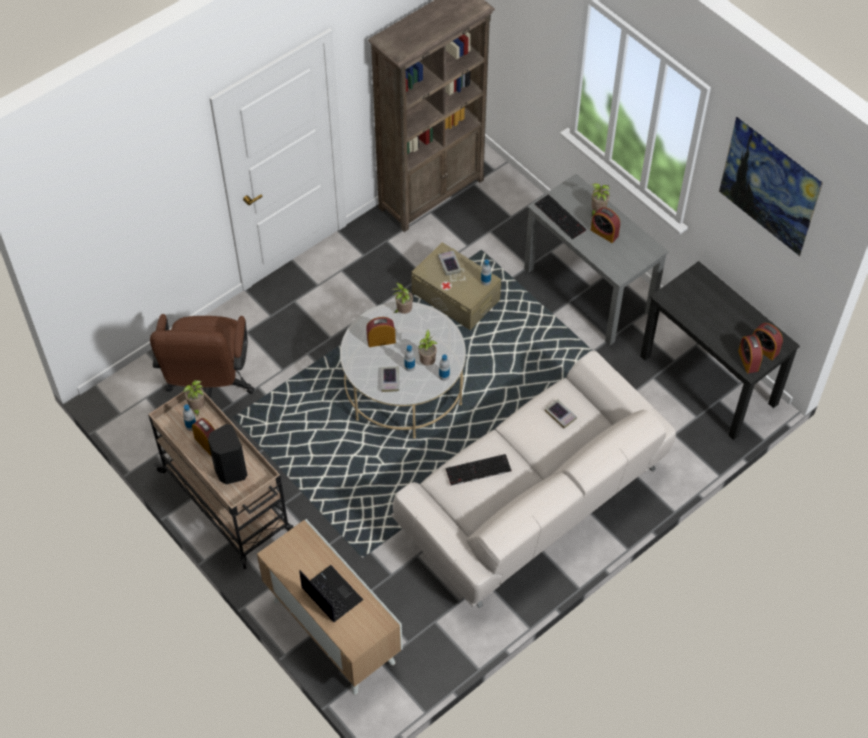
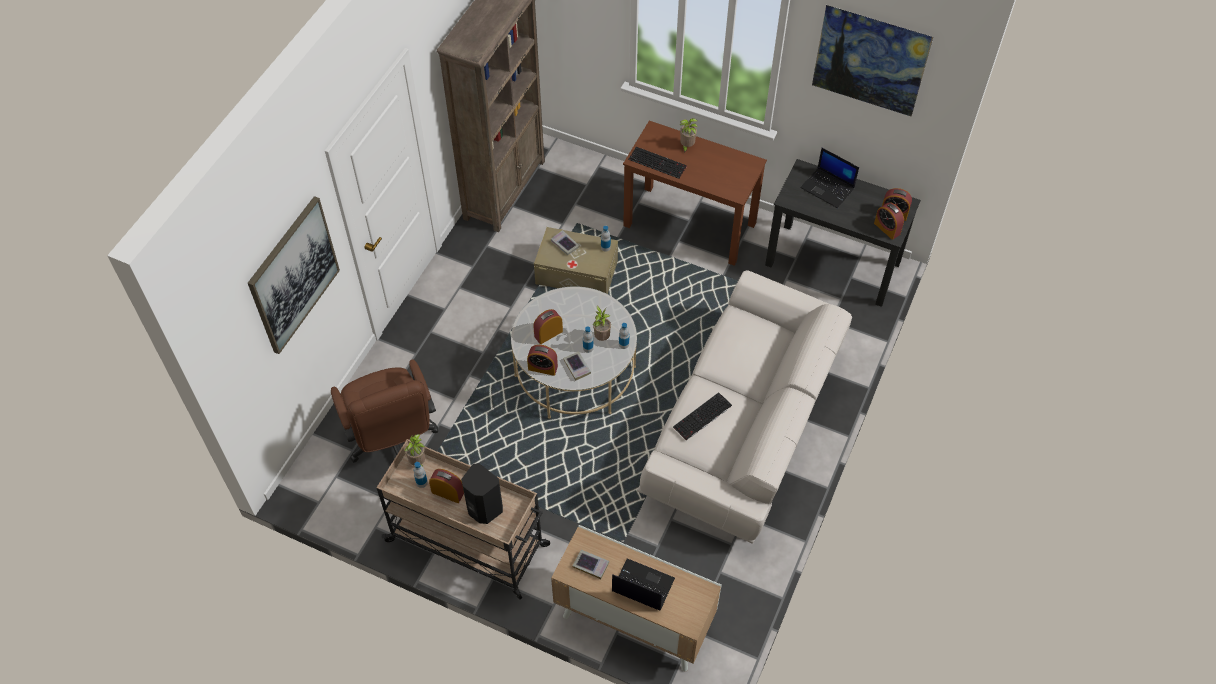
camera: 25 degrees left, 0 degrees up
potted plant [392,283,413,314] -> none
grey desk [524,174,668,345] -> brown desk [623,121,767,266]
book [545,399,577,428] -> book moved to [573,550,609,579]
alarm clock [591,207,620,243] -> alarm clock moved to [527,345,558,376]
none -> picture [248,196,340,354]
none -> laptop [800,148,859,208]

